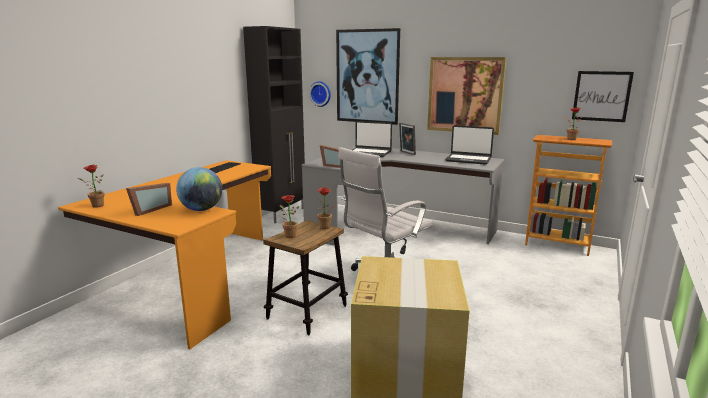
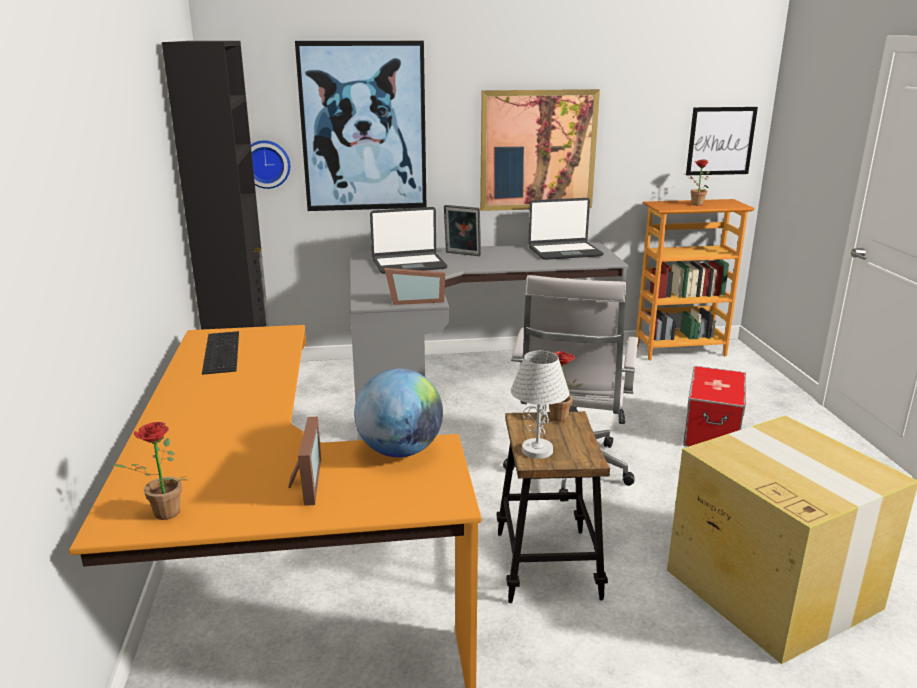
camera: 35 degrees left, 5 degrees up
potted plant [280,195,300,238] -> white table lamp [511,351,569,459]
none -> storage box [683,366,746,447]

